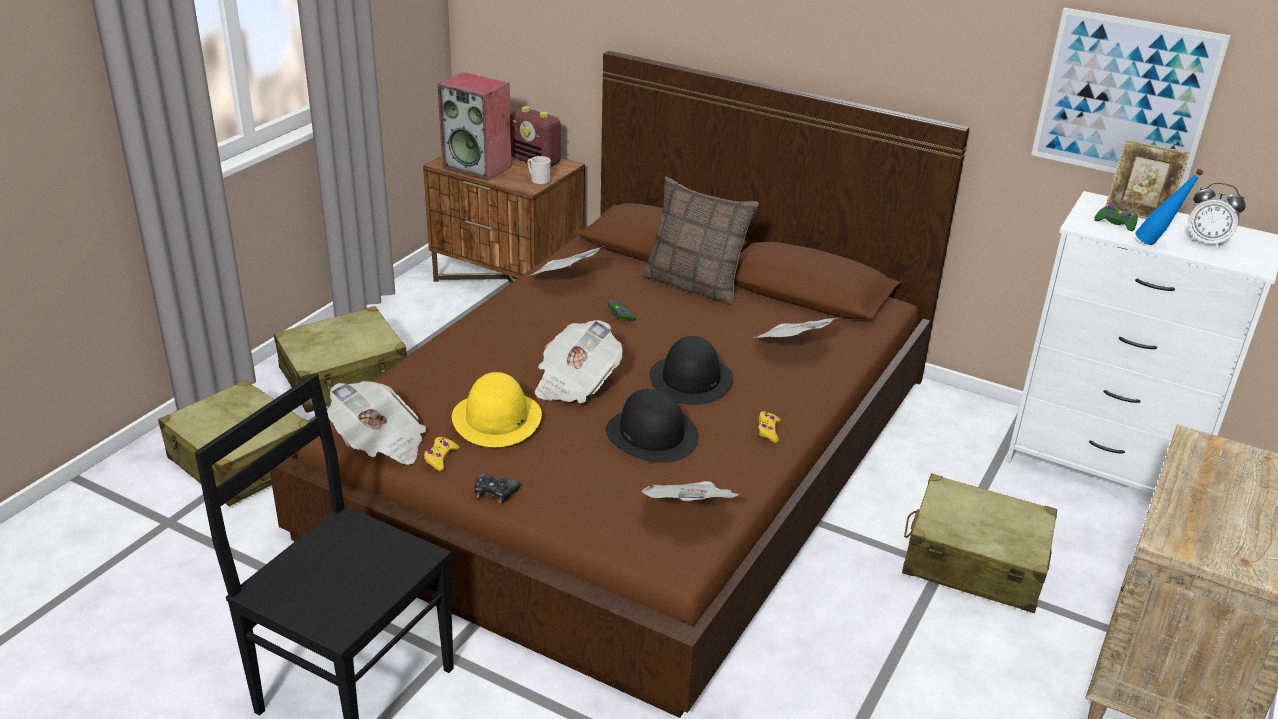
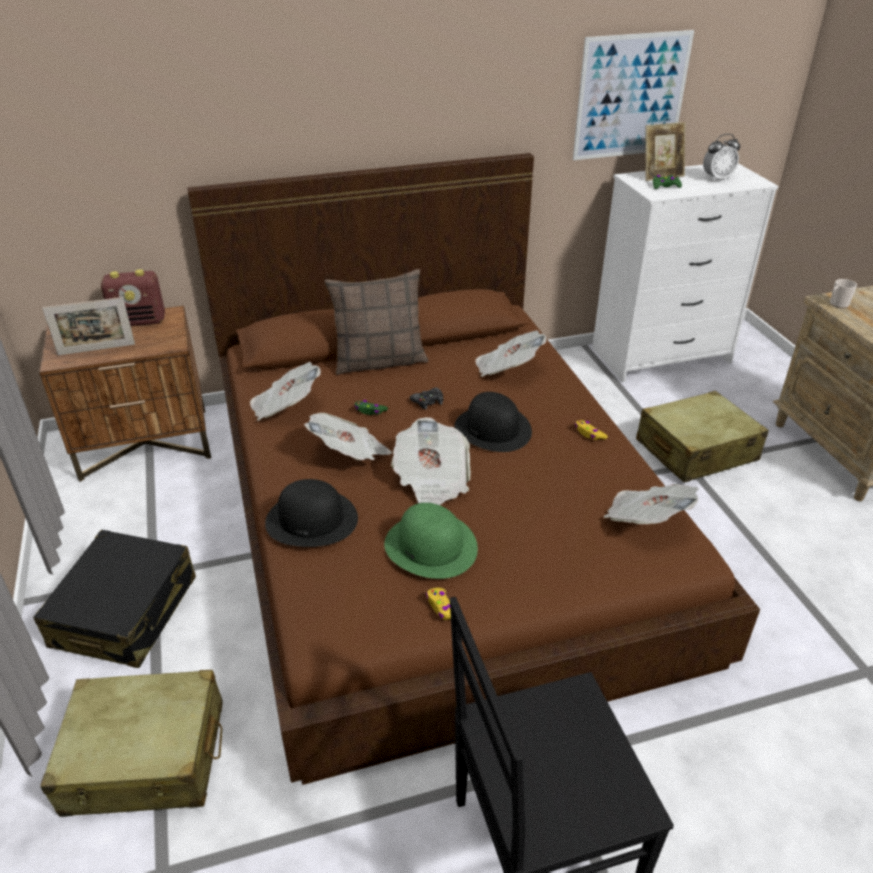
camera: 45 degrees left, 5 degrees up
beige suitcase [274,306,407,413] -> black suitcase [33,530,196,668]
newspaper [327,381,426,465] -> newspaper moved to [304,413,392,461]
speaker [438,72,512,181] -> picture frame [42,297,135,355]
yellow hat [452,372,542,447] -> green hat [384,503,478,579]
black game controller [474,473,520,503] -> black game controller moved to [410,388,443,410]
mug [528,156,551,185] -> mug moved to [830,279,857,308]
black hat [606,389,699,463] -> black hat moved to [265,479,358,547]
blue bottle [1136,169,1204,245] -> none

